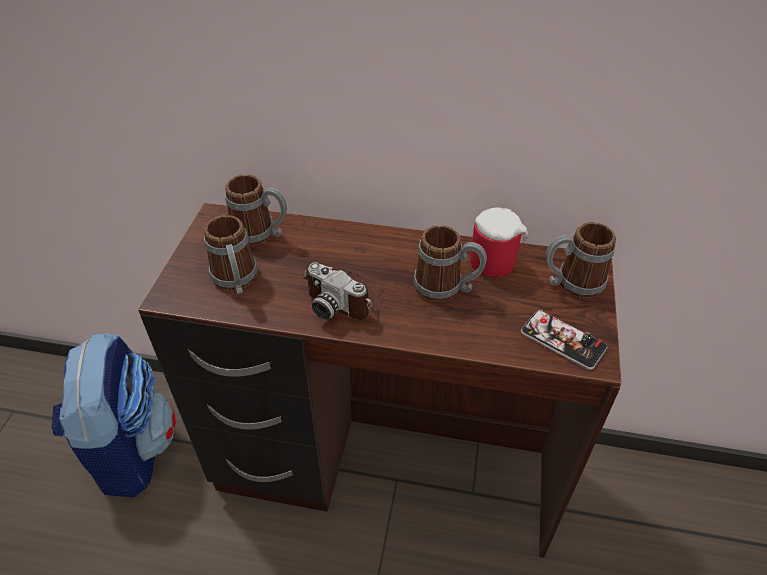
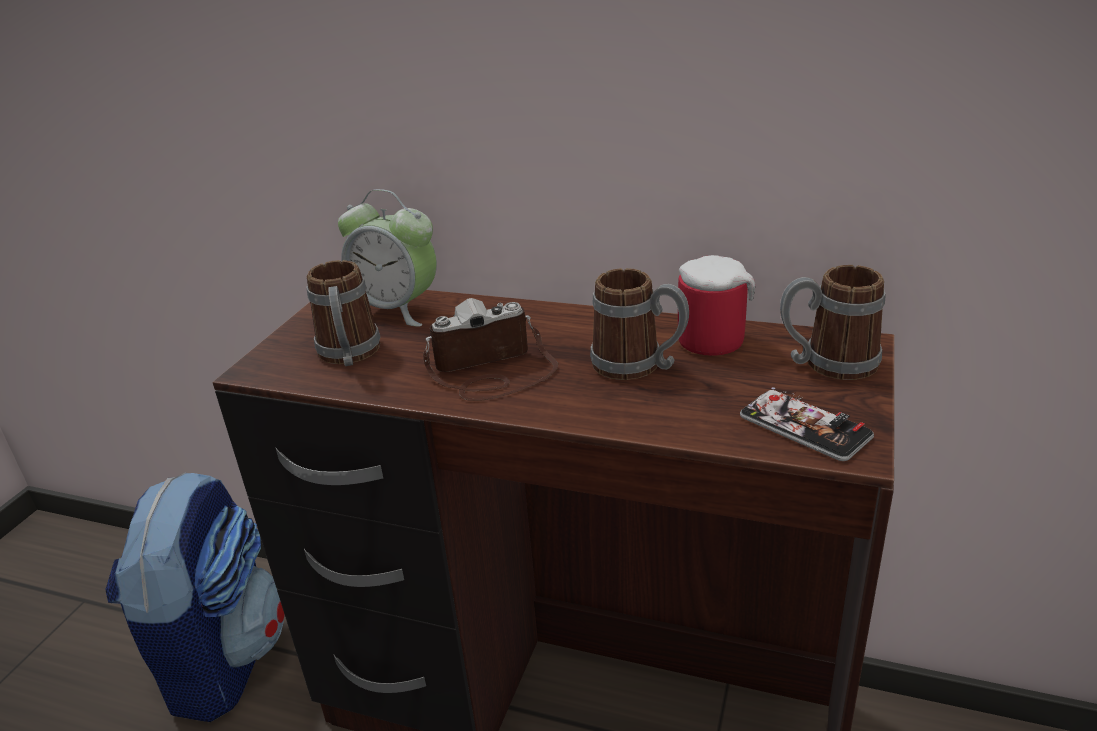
camera: 10 degrees right, 15 degrees down
mug [225,174,287,246] -> alarm clock [338,189,437,327]
camera [303,262,383,320] -> camera turned 120 degrees clockwise [423,298,558,401]

